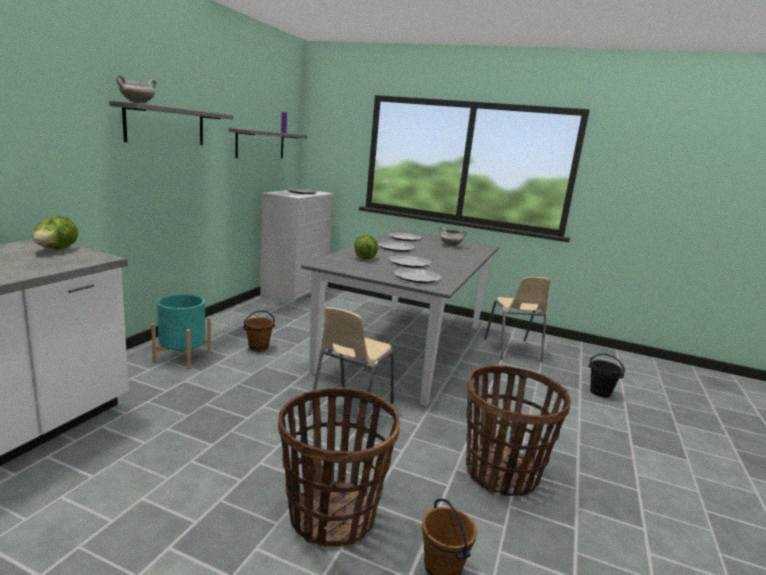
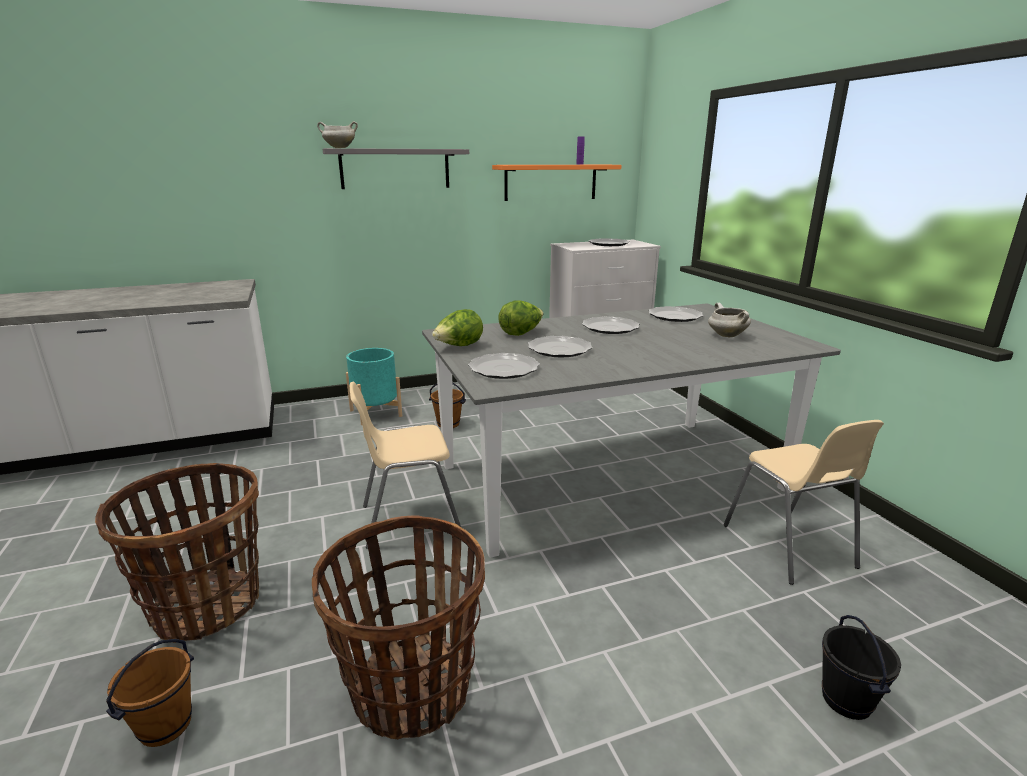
camera: 50 degrees right, 5 degrees up
lettuce [32,216,78,250] -> lettuce moved to [432,309,483,346]
grey shelf [229,128,307,159] -> orange shelf [492,165,621,201]
beige chair [484,277,550,362] -> beige chair turned 60 degrees counterclockwise [723,420,884,585]

